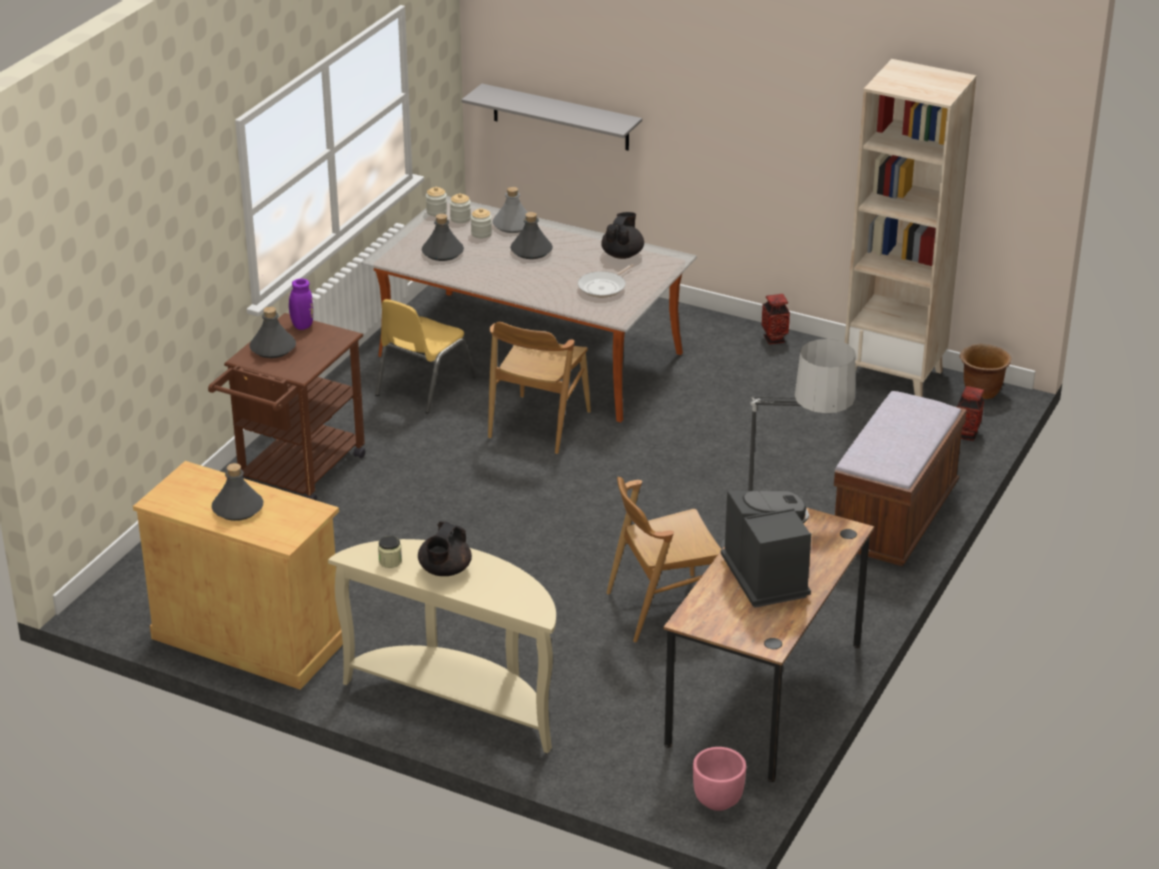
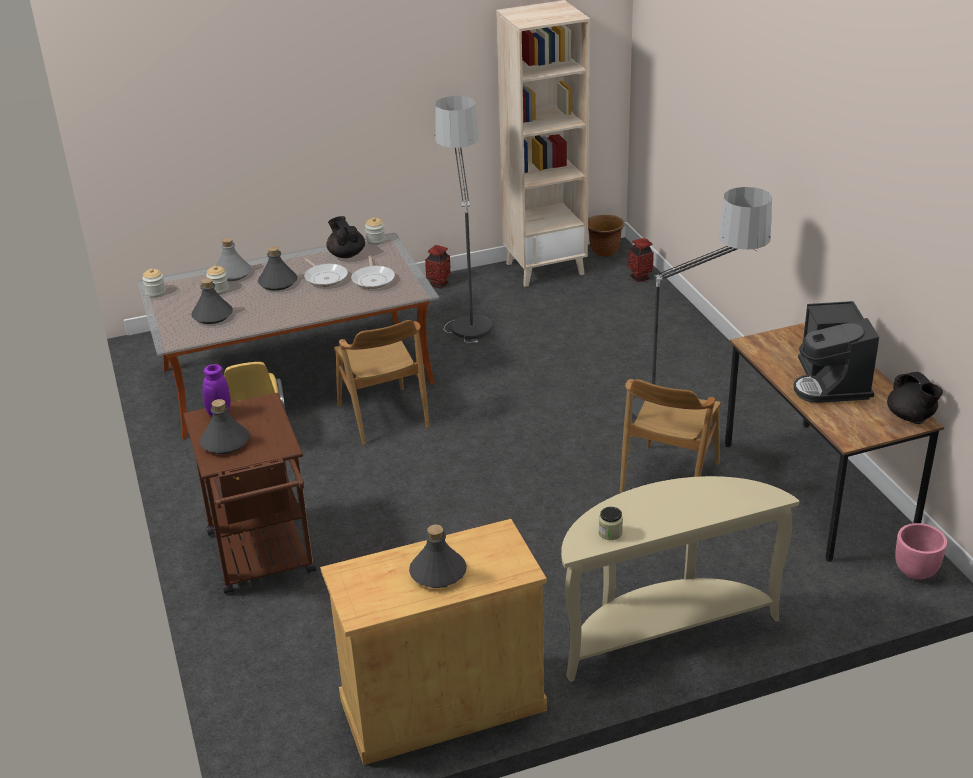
camera: 45 degrees left, 0 degrees up
black teapot [418,521,472,576] -> black teapot moved to [887,372,943,422]
jar [450,193,471,223] -> jar moved to [365,217,385,245]
grey shelf [461,84,642,150] -> none
coffee machine [721,491,811,608] -> coffee machine turned 120 degrees counterclockwise [793,301,879,403]
brown bench [834,391,967,566] -> none
none -> frying pan [303,258,348,287]
none -> floor lamp [435,96,492,343]

